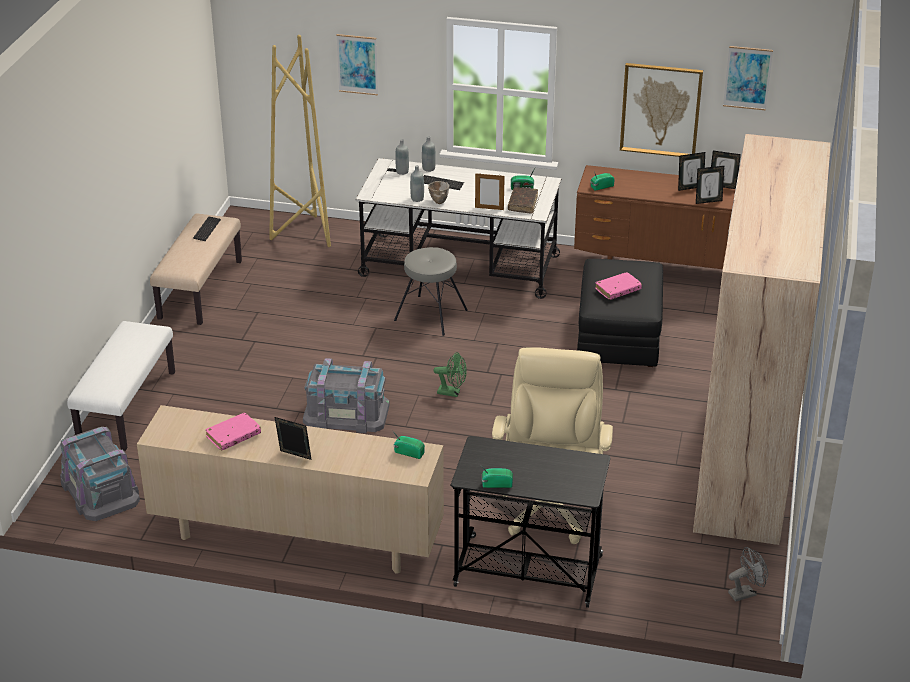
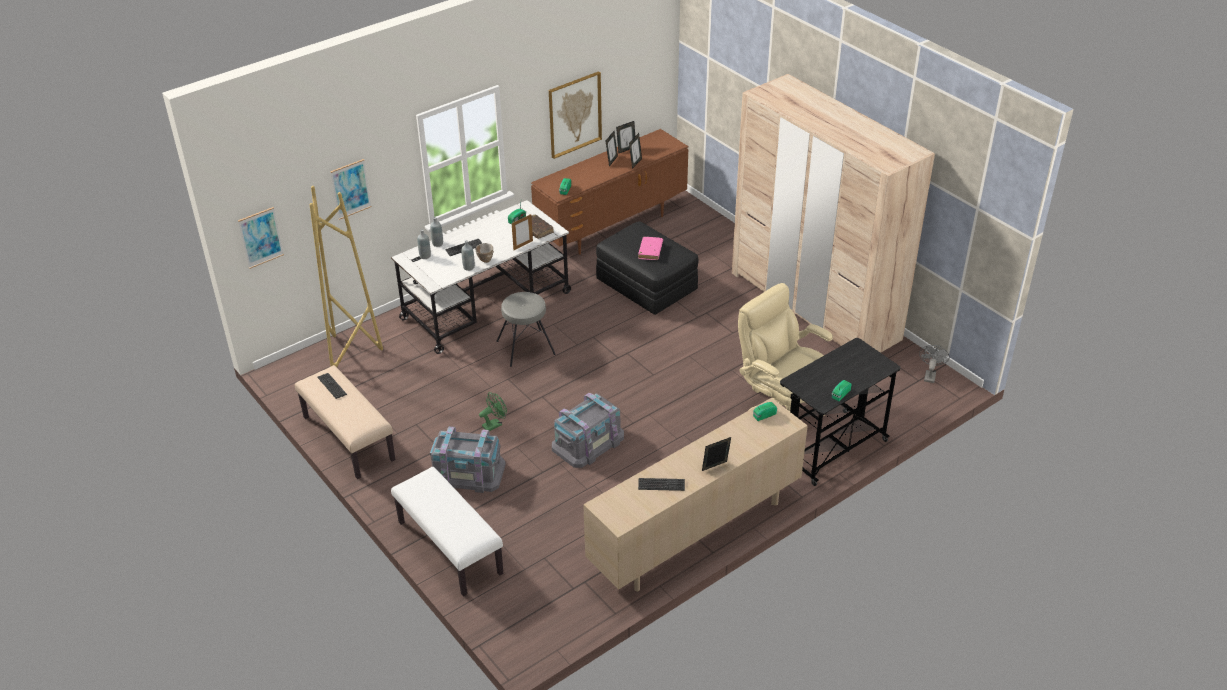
camera: 50 degrees left, 5 degrees up
grey storage box [60,427,140,521] -> grey storage box moved to [430,426,506,493]
pink book [205,413,261,450] -> keyboard [638,478,685,491]
green fan [433,352,467,397] -> green fan moved to [479,392,507,431]
picture [723,46,773,110] -> picture moved to [238,207,284,269]

